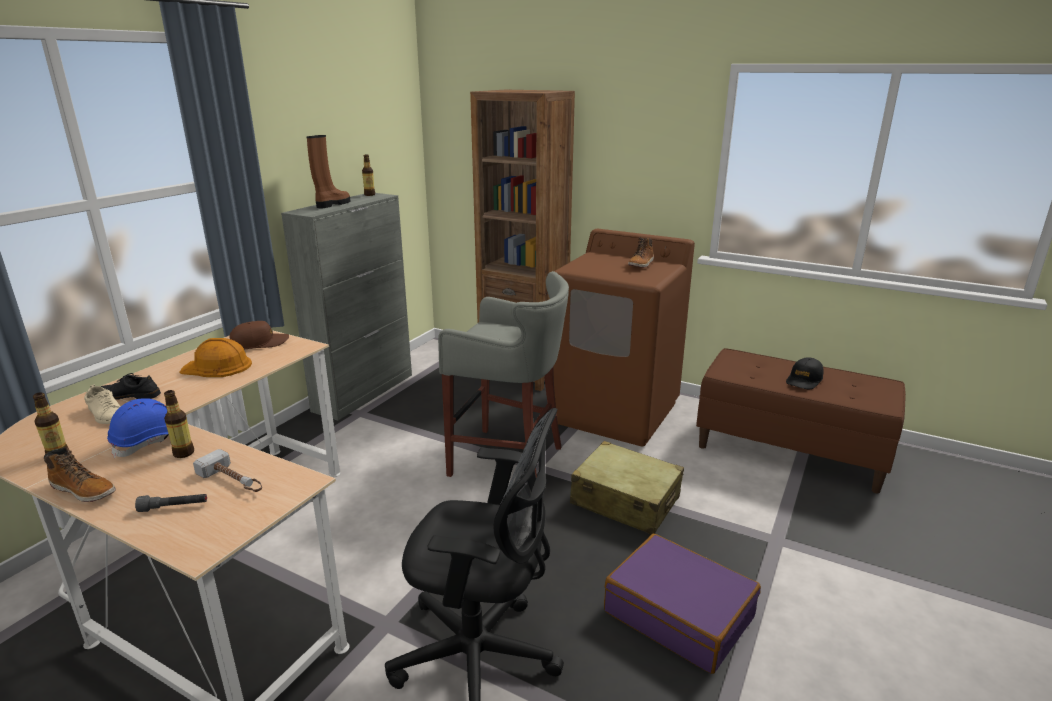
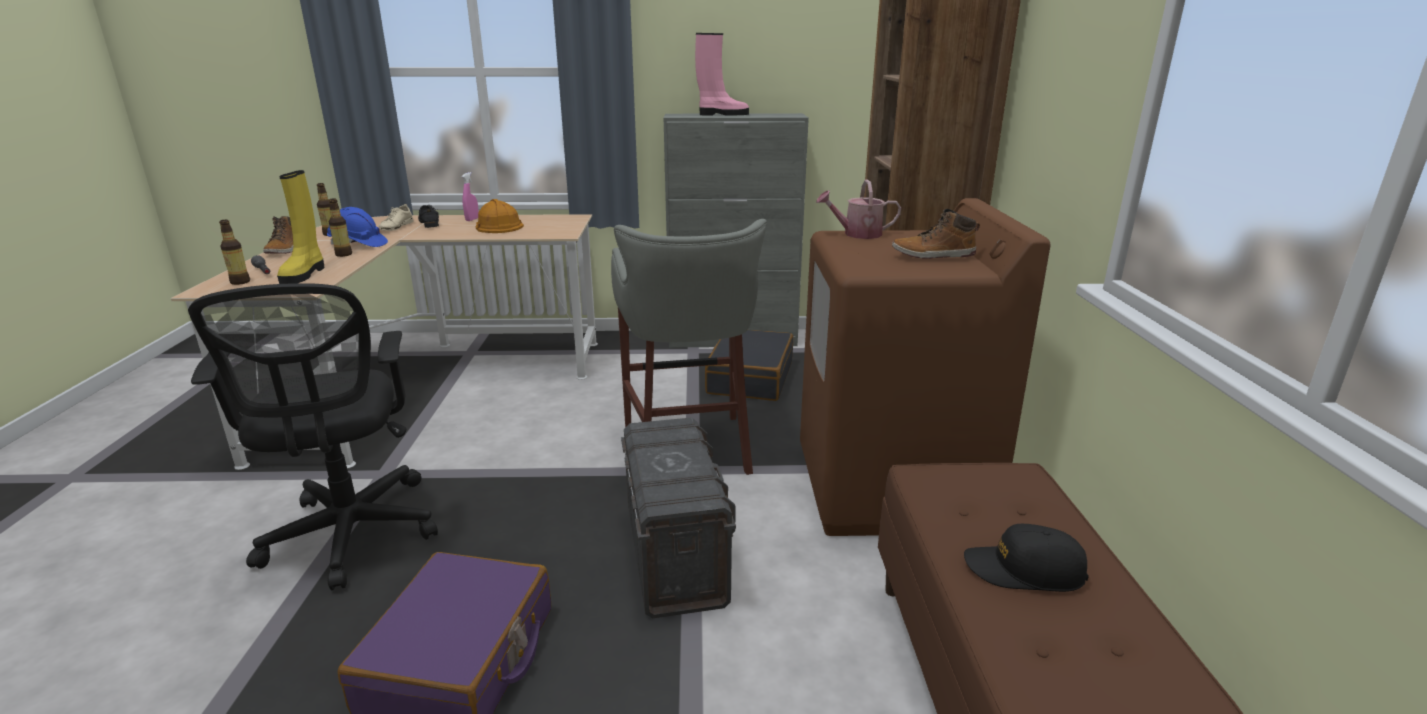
camera: 60 degrees right, 0 degrees up
hammer [193,449,262,492] -> yellow boot [277,170,324,284]
brown cap [229,321,289,349] -> none
brown boot [306,135,350,208] -> pink boot [695,33,749,115]
bottle [362,154,375,196] -> bottle moved to [219,220,250,285]
beige suitcase [570,441,684,534] -> grey storage box [621,418,736,618]
none -> pink spray bottle [462,172,479,221]
none -> black suitcase [705,330,793,401]
none -> watering can [816,180,901,239]

